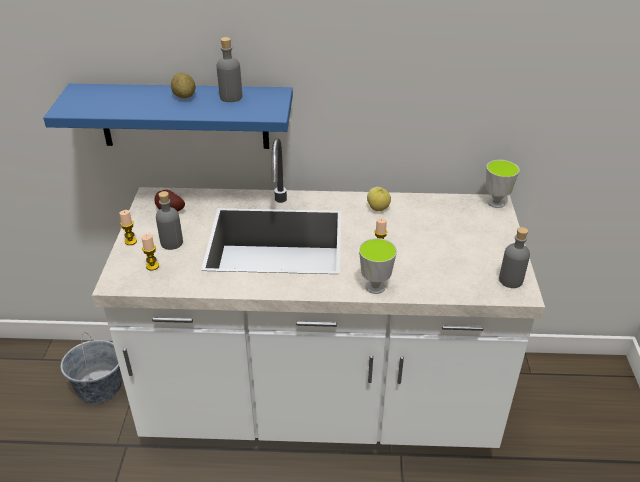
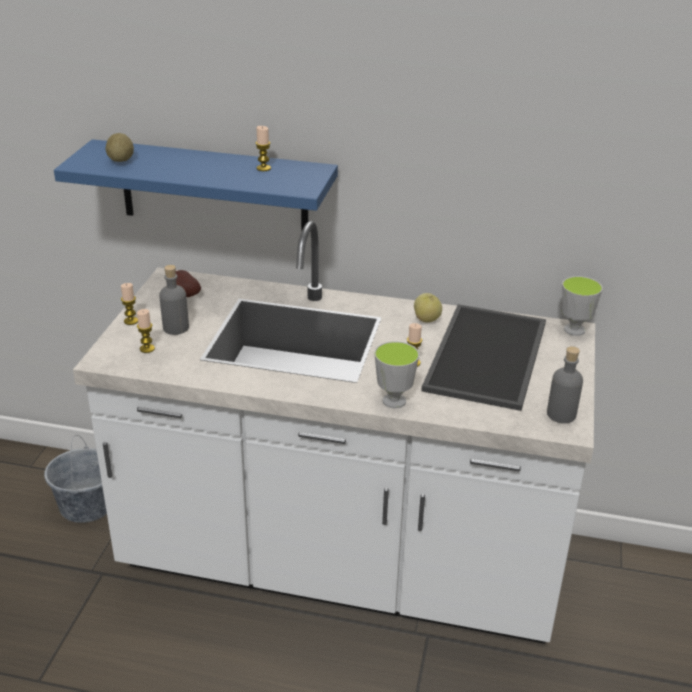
camera: 10 degrees right, 5 degrees down
potato [171,72,195,98] -> potato moved to [105,133,134,162]
grey bottle [216,37,242,102] -> candle [256,126,271,171]
none -> tray [421,304,546,411]

